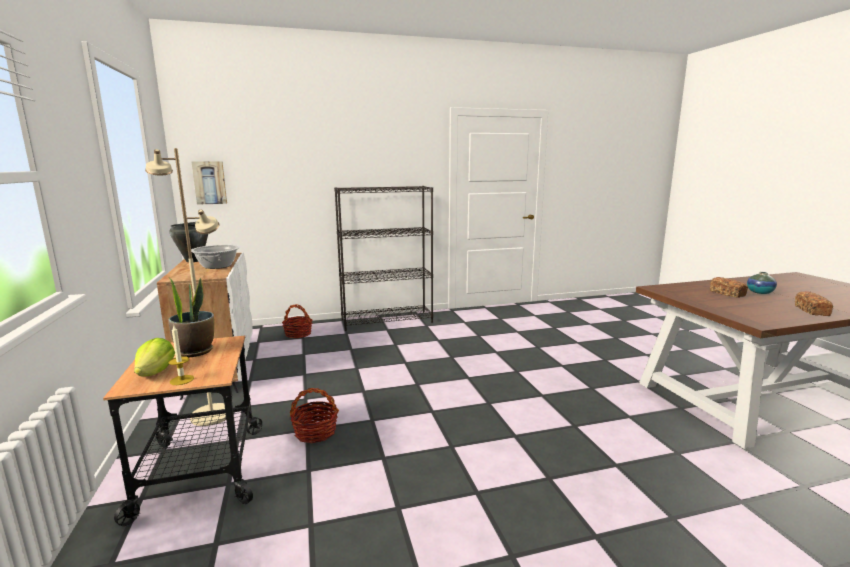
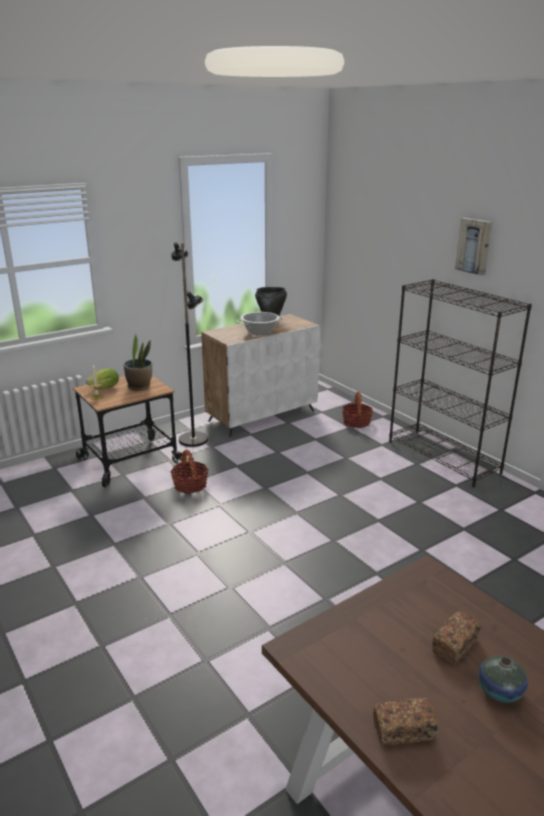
camera: 70 degrees right, 10 degrees up
beige floor lamp [145,148,226,426] -> black floor lamp [171,242,208,447]
picture [192,161,227,205] -> picture moved to [455,218,492,276]

